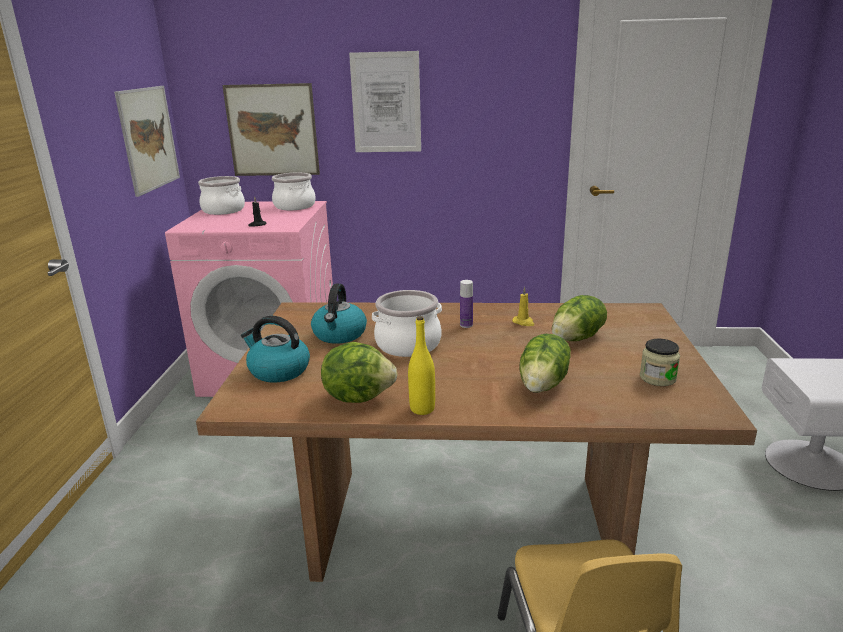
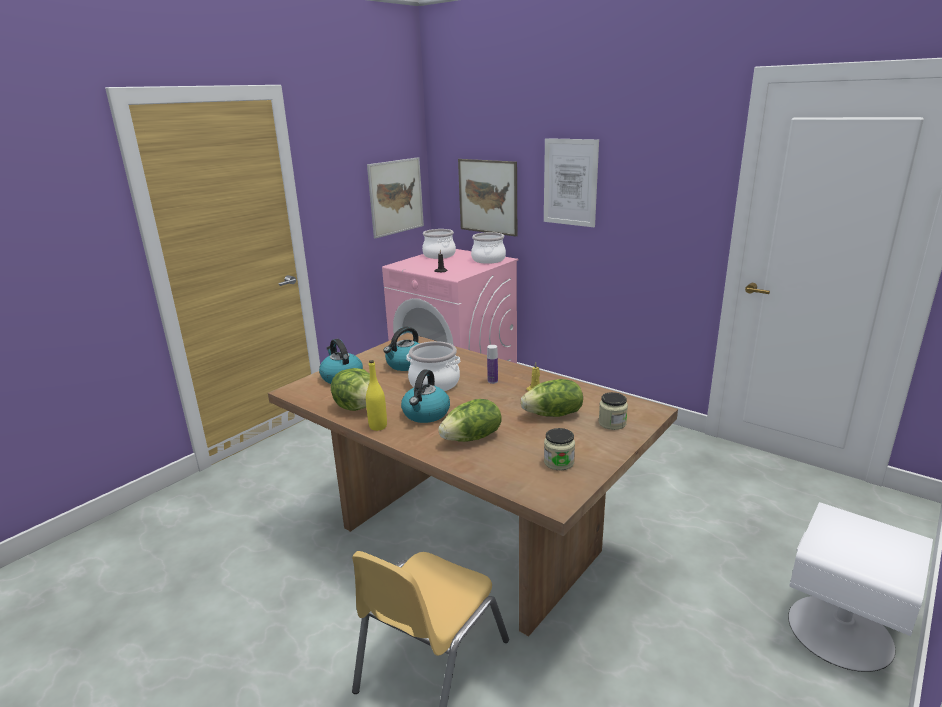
camera: 35 degrees right, 0 degrees up
none -> kettle [401,369,450,423]
none -> jar [599,392,628,430]

